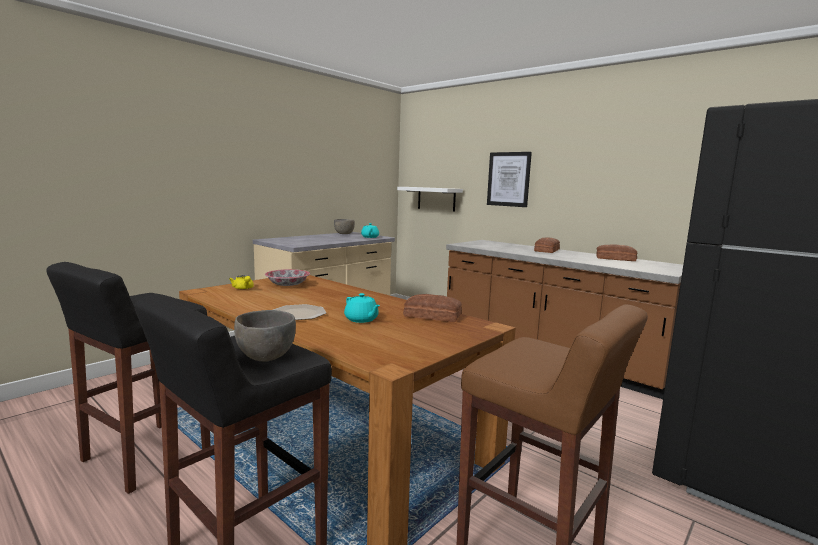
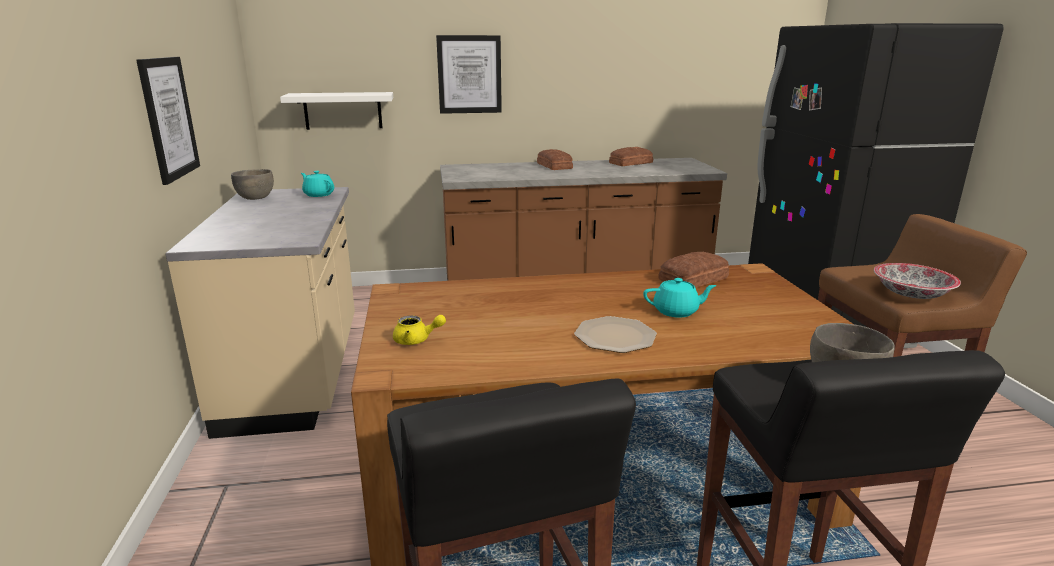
camera: 50 degrees left, 10 degrees up
bowl [265,269,310,286] -> bowl moved to [874,263,961,299]
none -> picture [136,57,200,185]

